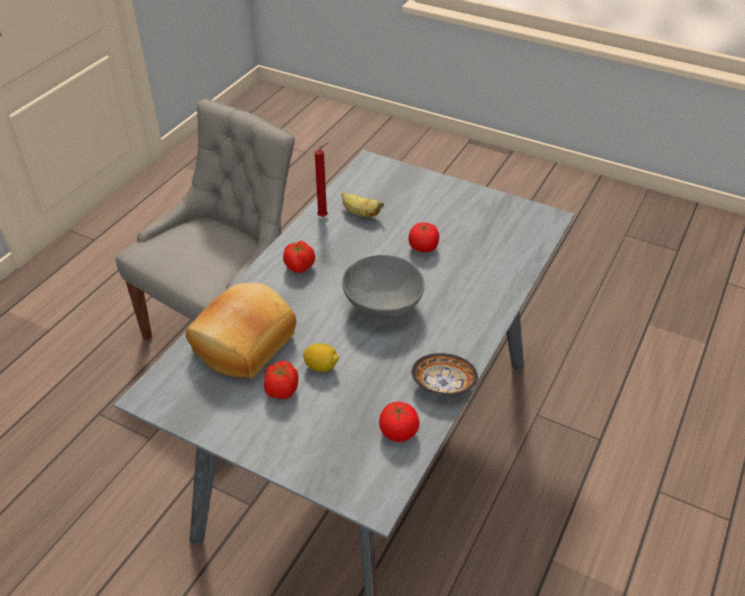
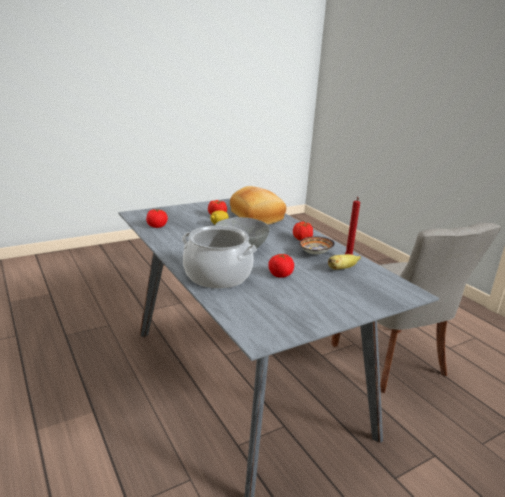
camera: 120 degrees right, 20 degrees down
bowl [412,353,478,395] -> bowl moved to [299,236,334,254]
none -> cooking pot [182,226,257,288]

